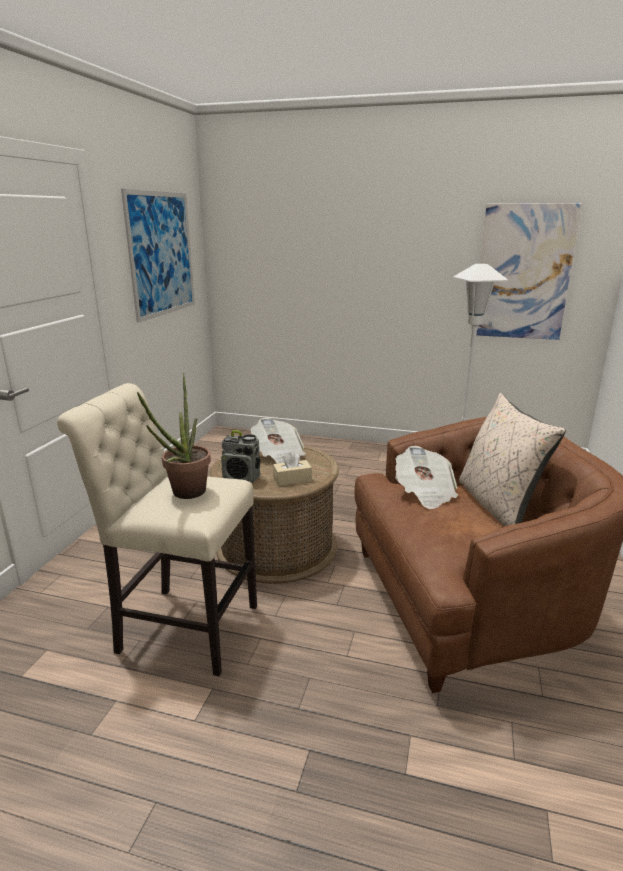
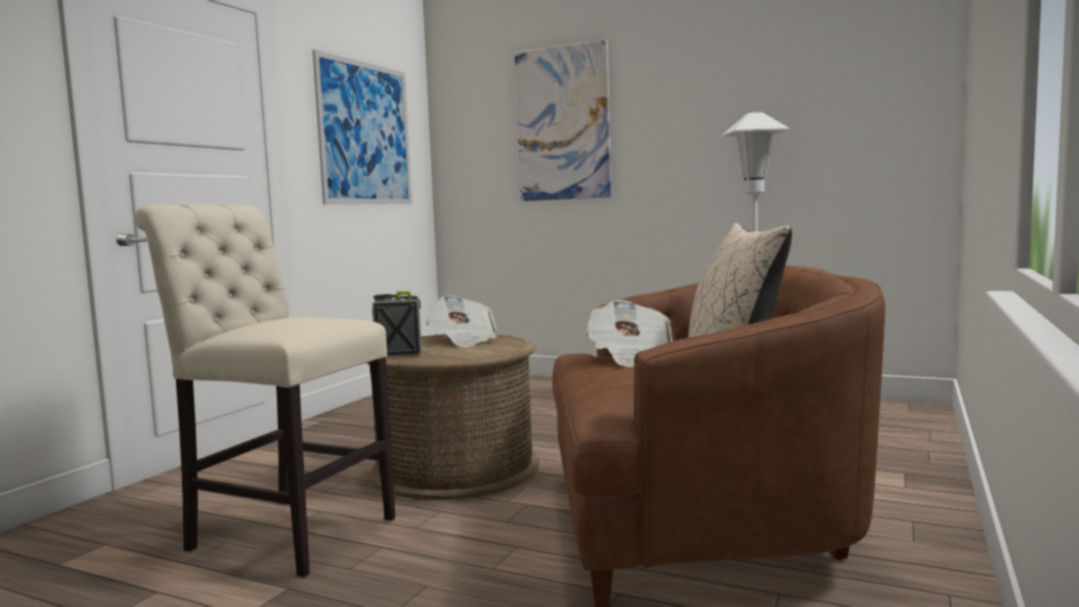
camera: 10 degrees right, 15 degrees down
potted plant [137,373,211,499] -> none
radio [221,430,260,483] -> radio turned 150 degrees clockwise [372,291,422,356]
beige tissue box [273,451,312,486] -> none
picture [476,203,582,340] -> picture moved to [515,40,611,201]

